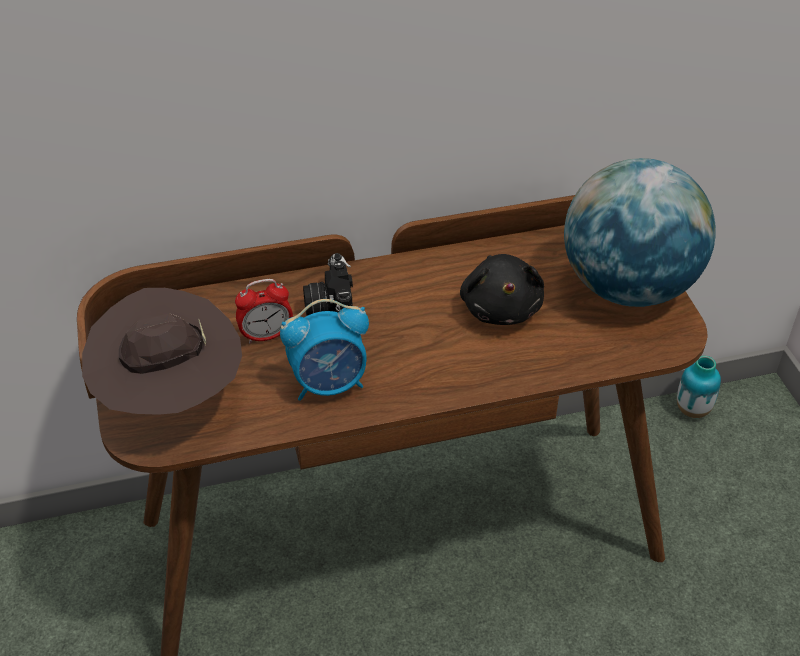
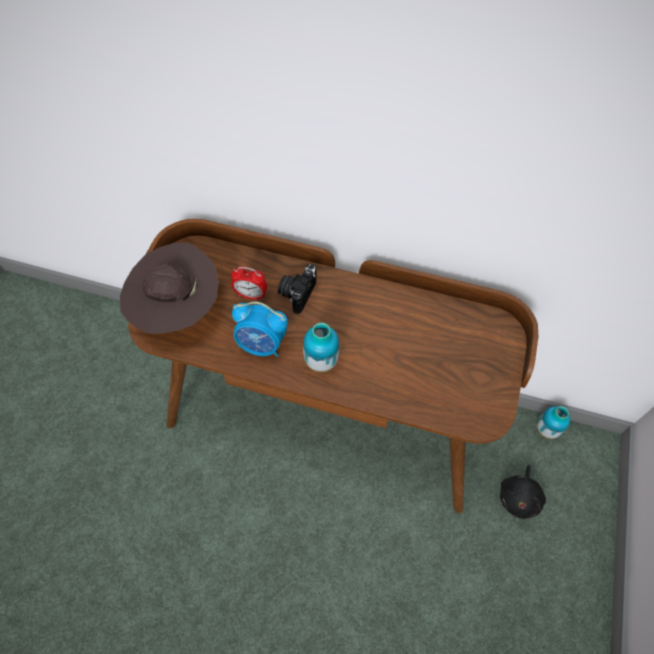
camera: 30 degrees right, 15 degrees up
black plush toy [460,254,544,325] -> black plush toy moved to [500,465,546,519]
globe [564,158,716,307] -> none
none -> vase [303,323,340,373]

